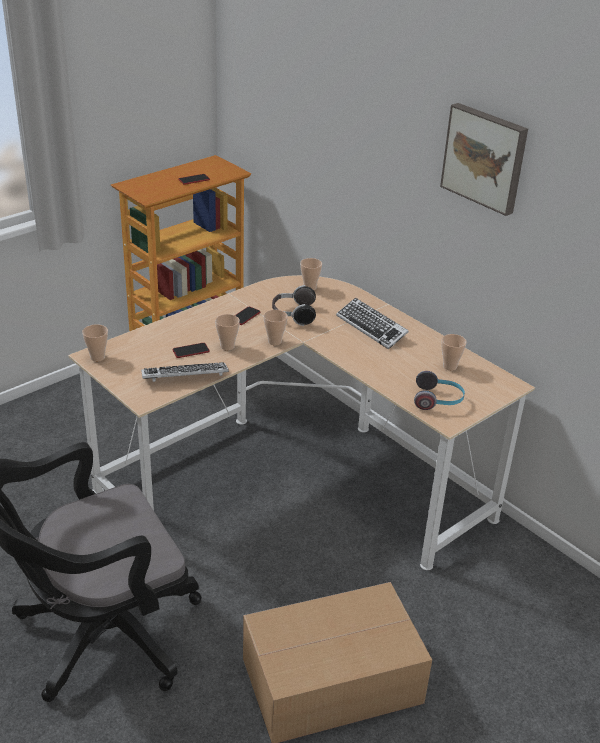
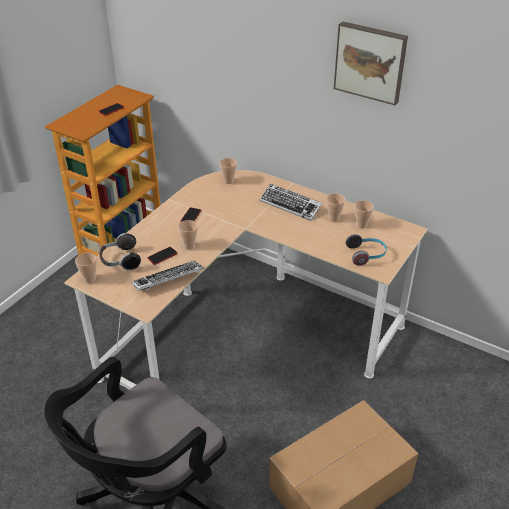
camera: 15 degrees left, 5 degrees up
cup [264,310,288,345] -> cup moved to [326,194,345,221]
headphones [272,285,316,326] -> headphones moved to [99,233,141,271]

